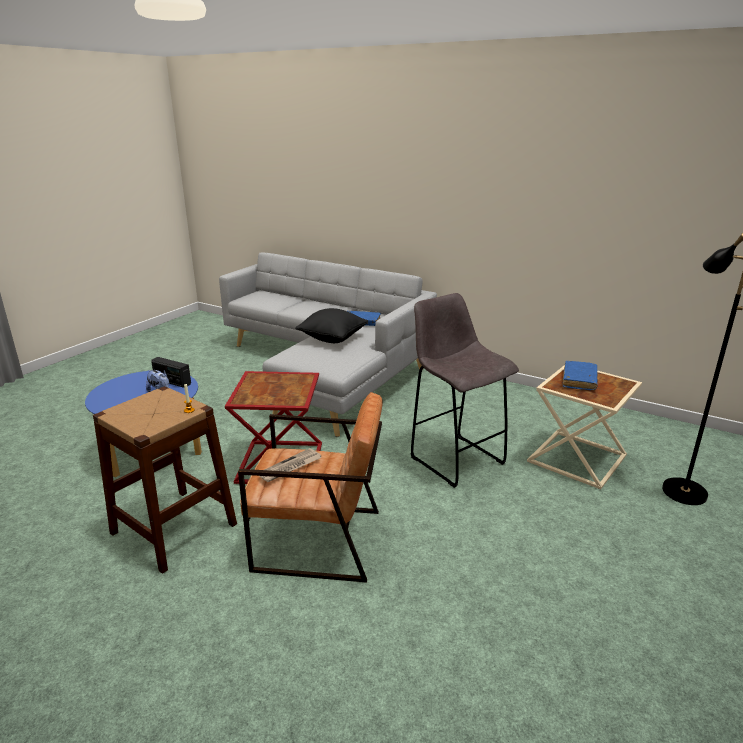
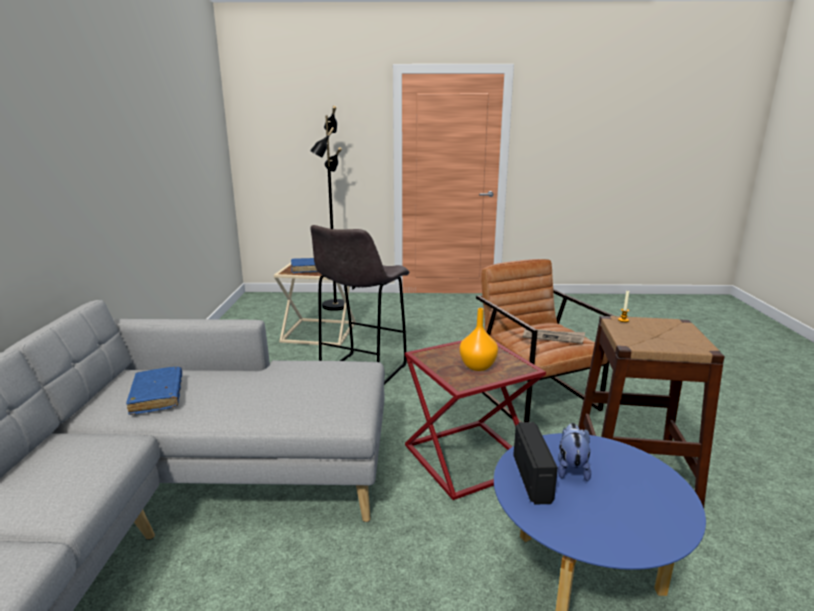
camera: 120 degrees left, 5 degrees down
black pillow [295,308,368,343] -> none
none -> orange vase [459,308,498,371]

